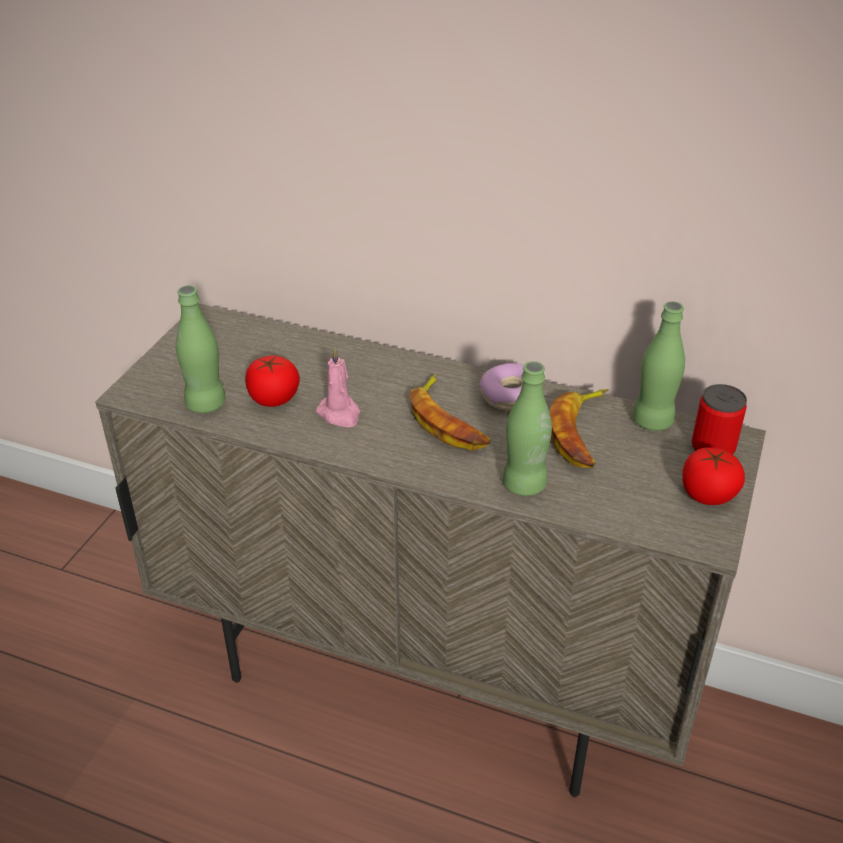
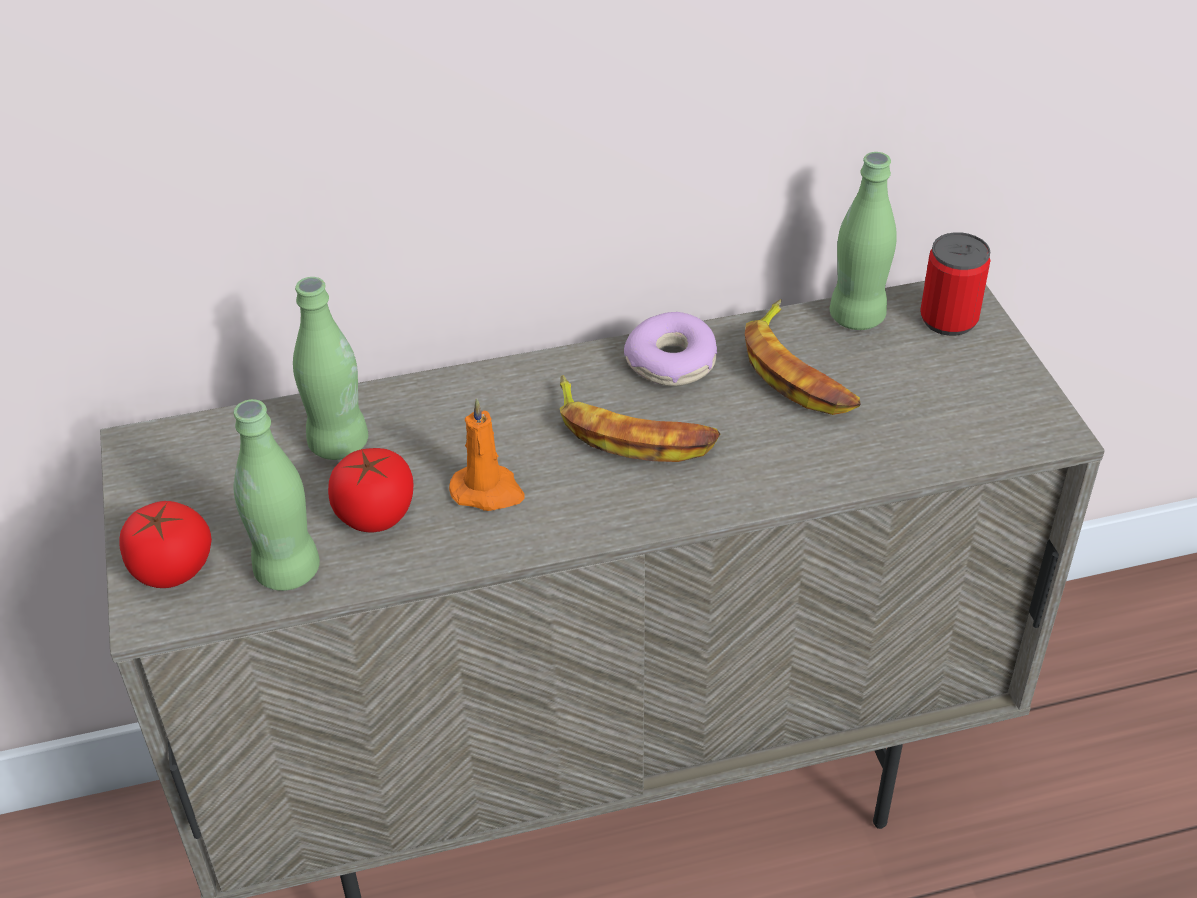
camera: 35 degrees left, 5 degrees up
pink candle [316,348,360,428] -> orange candle [449,398,525,511]
green bottle [503,361,552,496] -> green bottle moved to [293,277,368,460]
tomato [682,447,745,505] -> tomato moved to [119,501,212,588]

